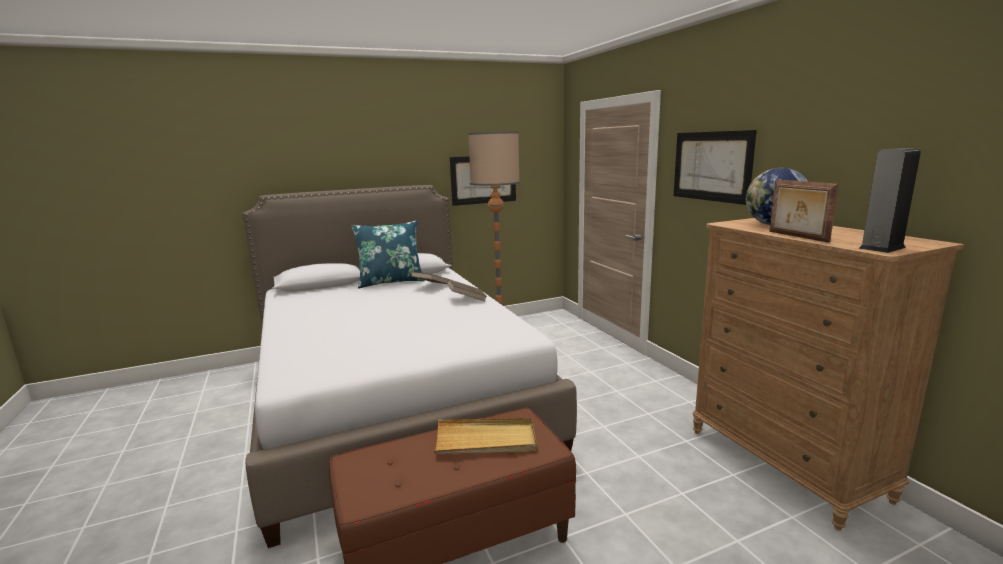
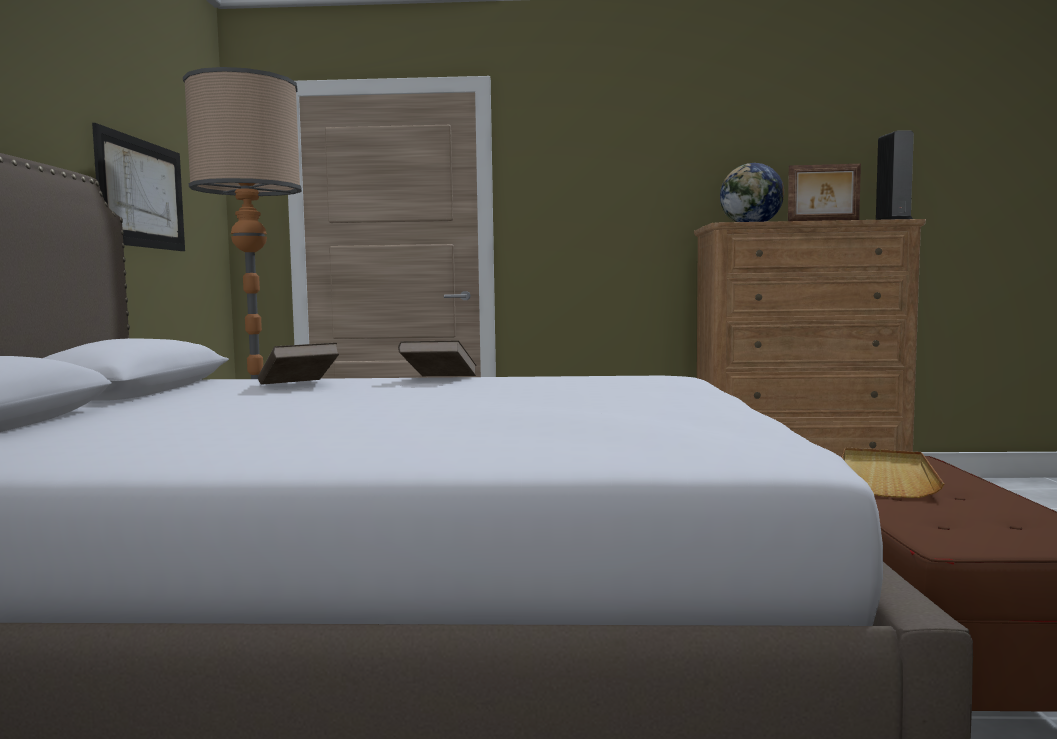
camera: 65 degrees left, 10 degrees down
blue pillow [351,220,425,288] -> none
picture [674,130,757,205] -> none

